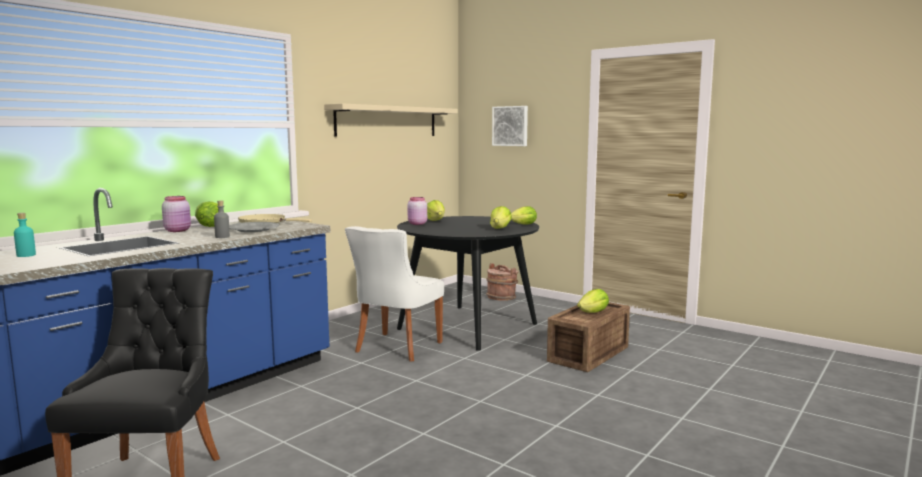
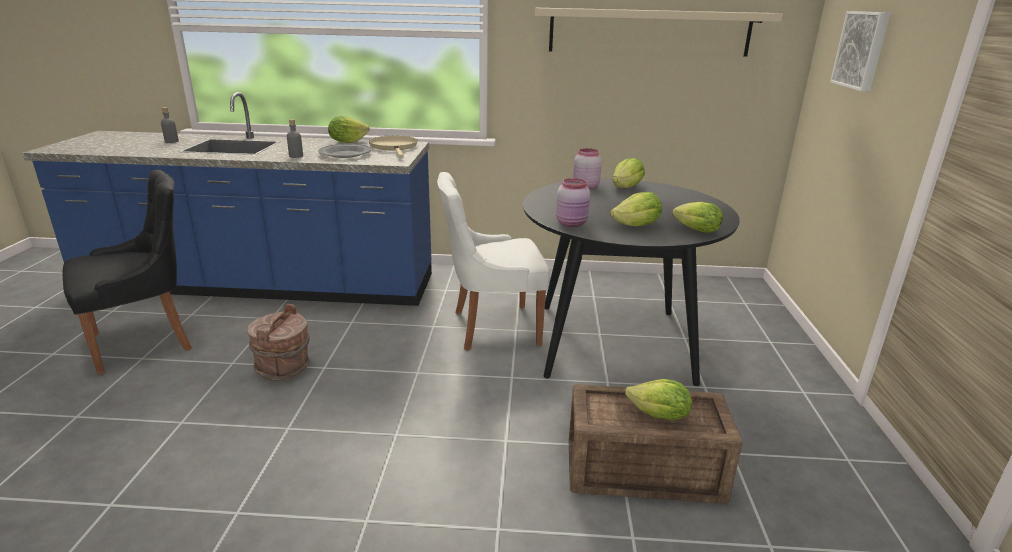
camera: 55 degrees right, 15 degrees up
turquoise bottle [14,213,36,257] -> grey bottle [161,107,179,143]
pink jar [162,196,191,232] -> pink jar moved to [556,178,590,227]
brown bucket [486,263,518,301] -> brown bucket moved to [247,304,310,381]

